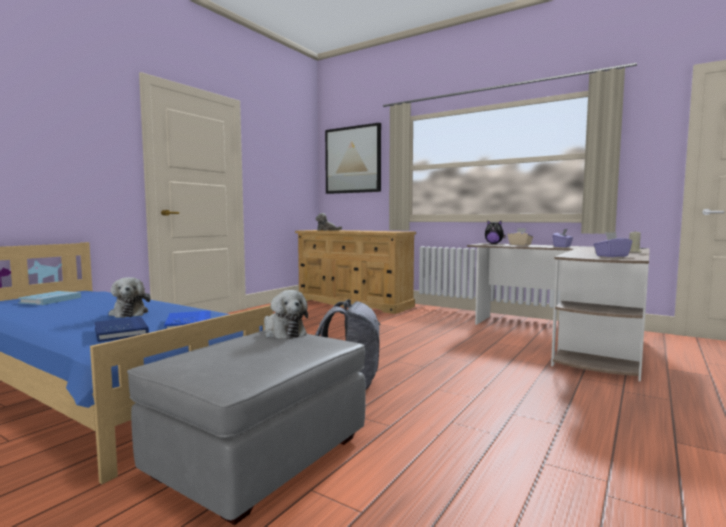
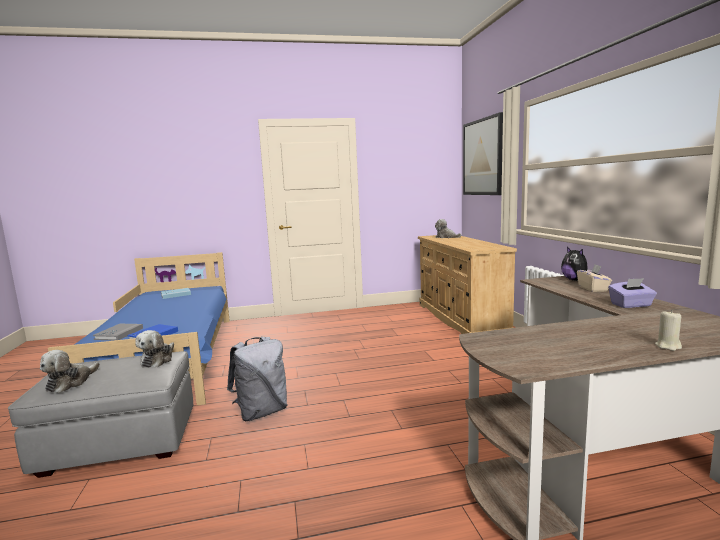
camera: 45 degrees right, 5 degrees up
blue book [95,317,149,342] -> grey book [93,324,143,341]
plush toy [109,277,151,318] -> plush toy moved to [40,350,100,393]
purple tissue box [594,232,632,257] -> none

